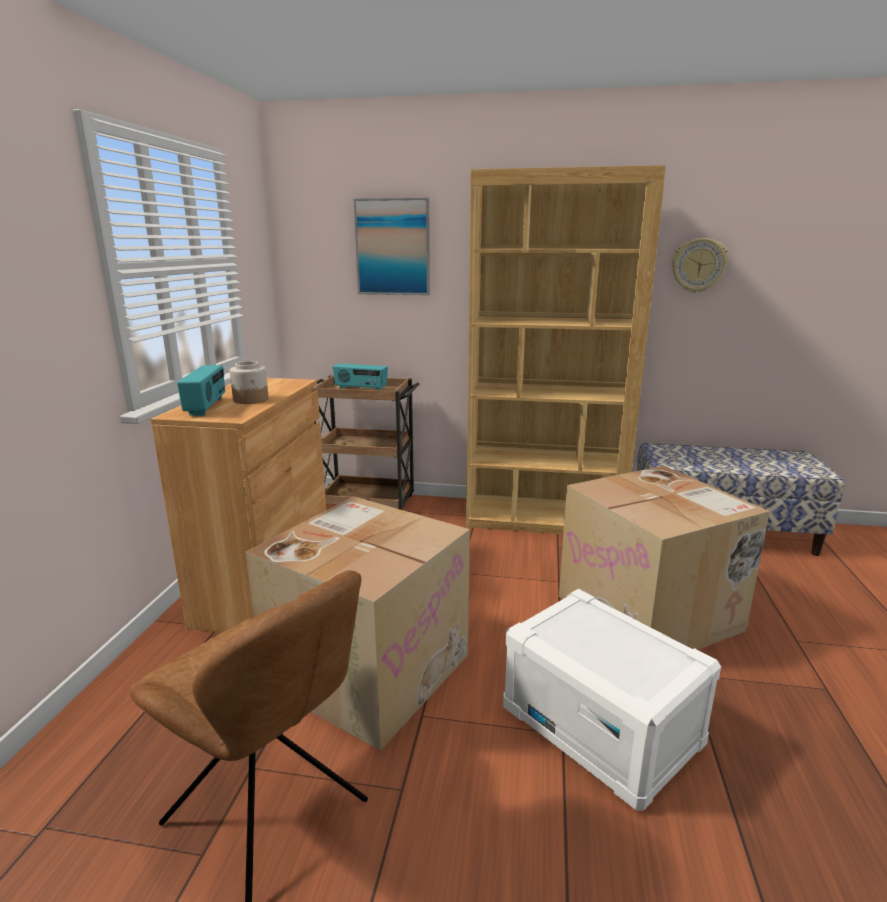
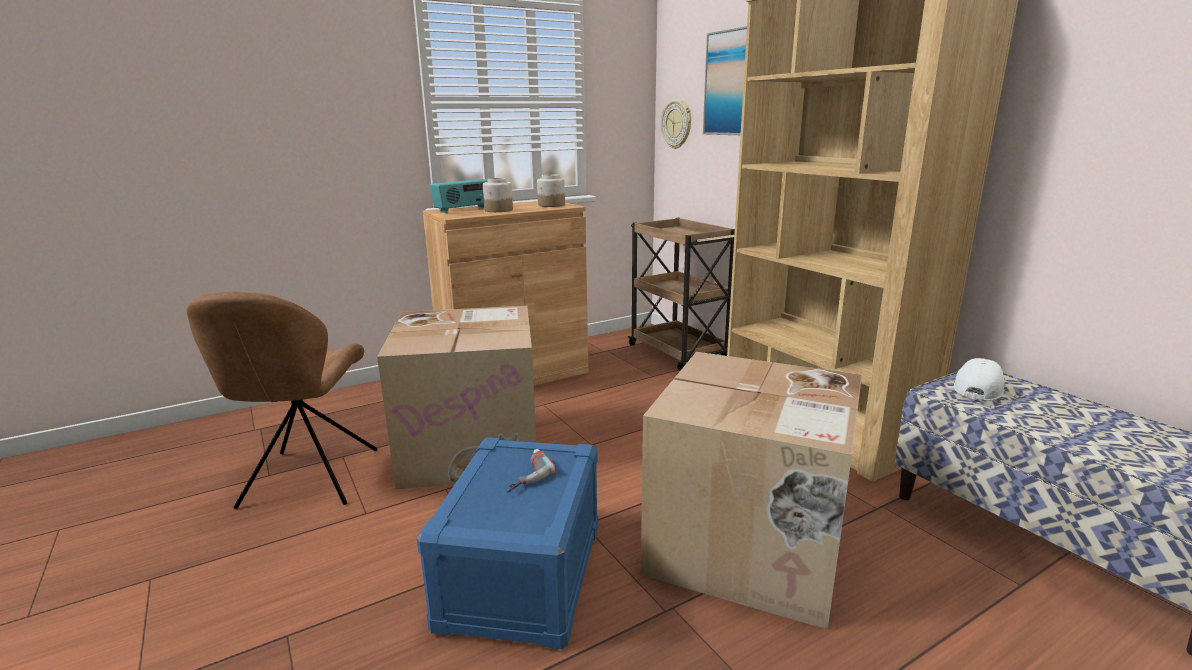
camera: 50 degrees right, 0 degrees up
radio [333,363,388,390] -> none
white storage box [503,589,721,811] -> blue storage box [417,437,598,649]
wall clock [672,238,728,293] -> wall clock moved to [661,100,691,149]
none -> power drill [506,449,556,492]
none -> jar [537,174,565,207]
none -> white cap [954,358,1005,401]

